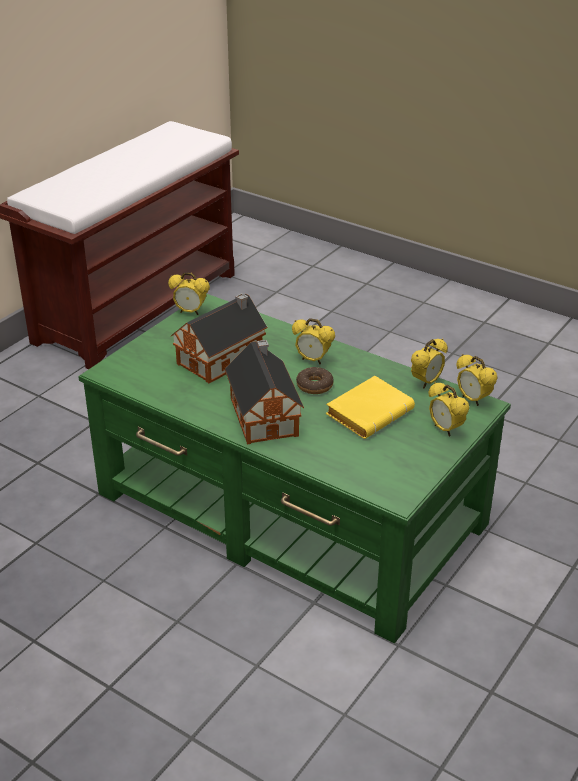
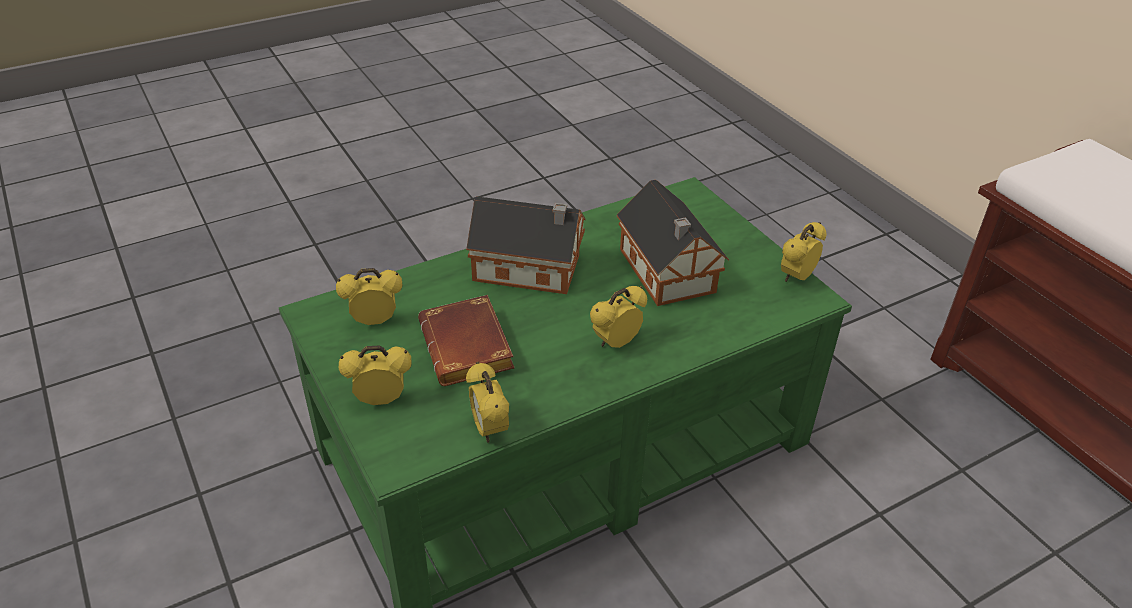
camera: 115 degrees right, 5 degrees up
donut [296,367,334,394] -> none
yellow book [326,376,415,439] -> brown book [418,295,515,386]
alarm clock [457,354,498,406] -> alarm clock moved to [336,268,402,325]

